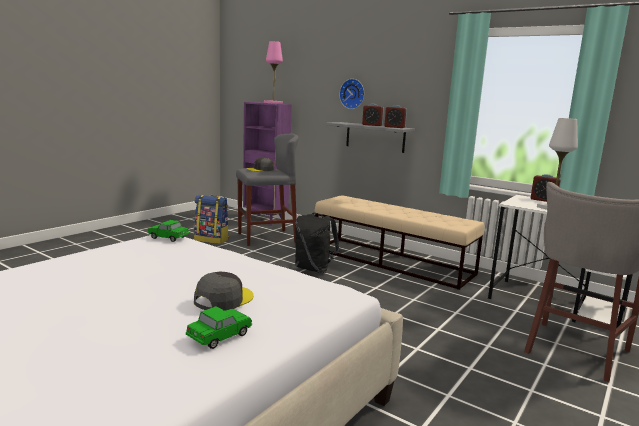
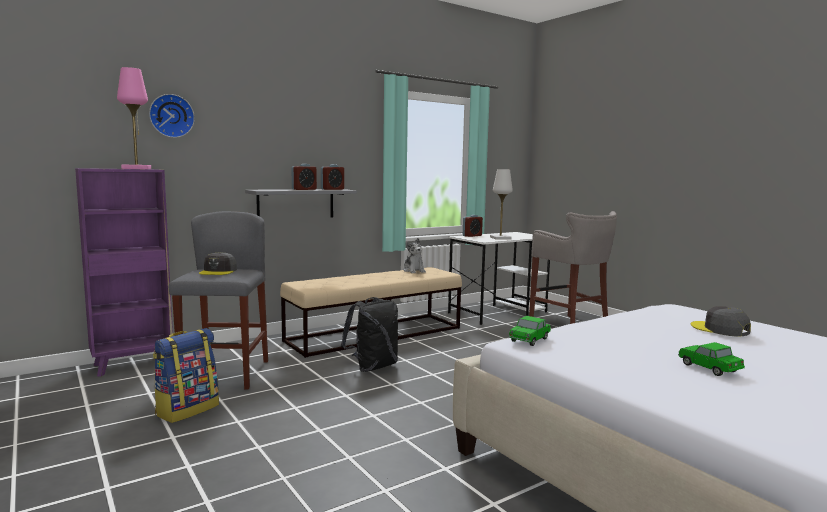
camera: 70 degrees left, 5 degrees down
toy car [186,306,252,349] -> toy car moved to [678,342,745,376]
wall clock [339,79,365,109] -> wall clock moved to [149,94,195,138]
none -> plush toy [403,238,426,273]

